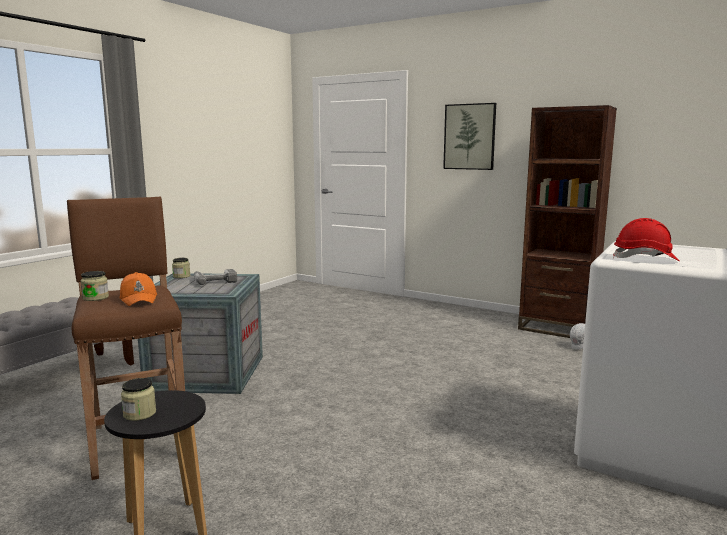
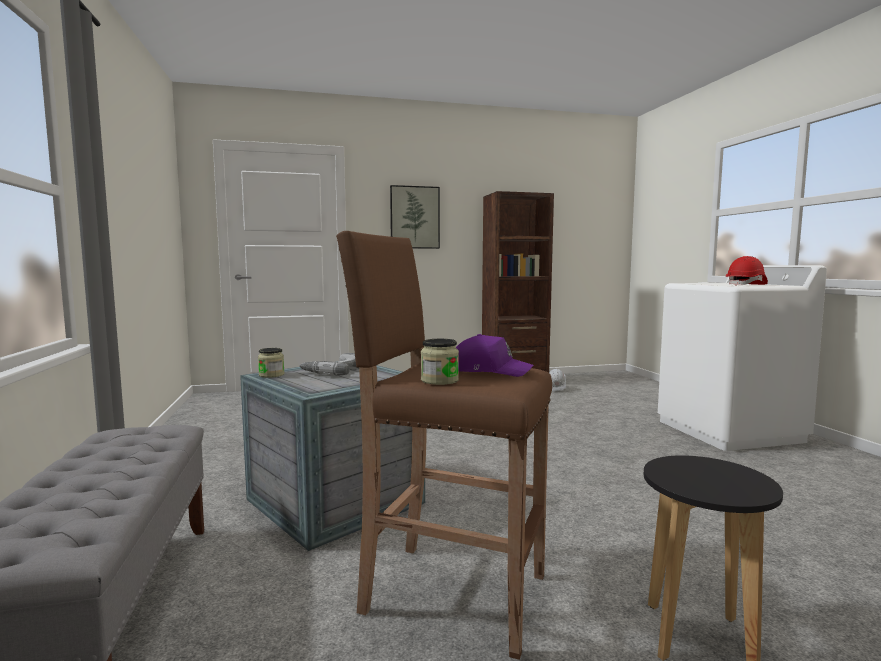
camera: 45 degrees left, 5 degrees down
orange cap [119,272,157,306] -> purple cap [456,334,533,377]
jar [121,378,156,421] -> none

